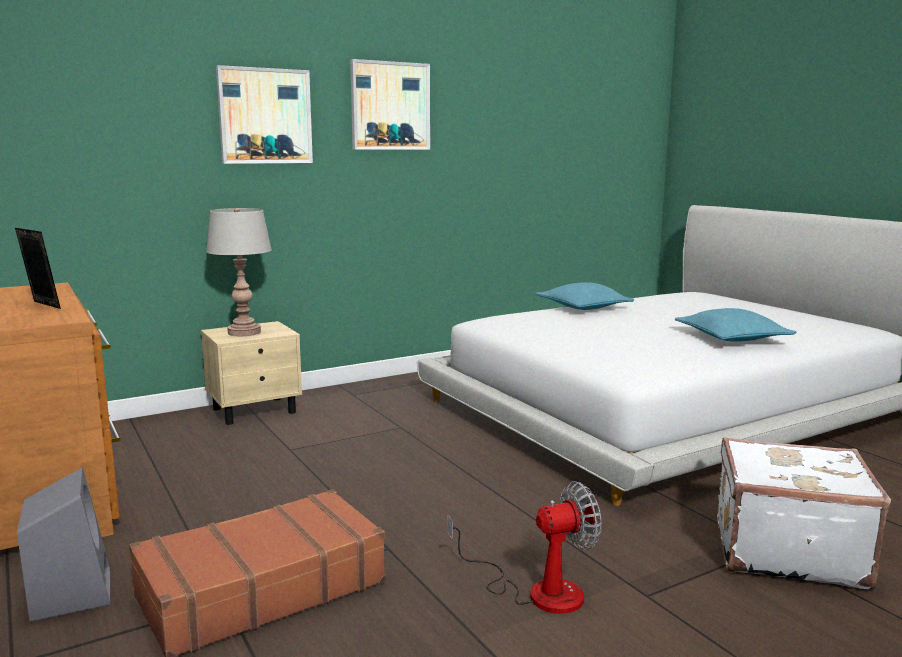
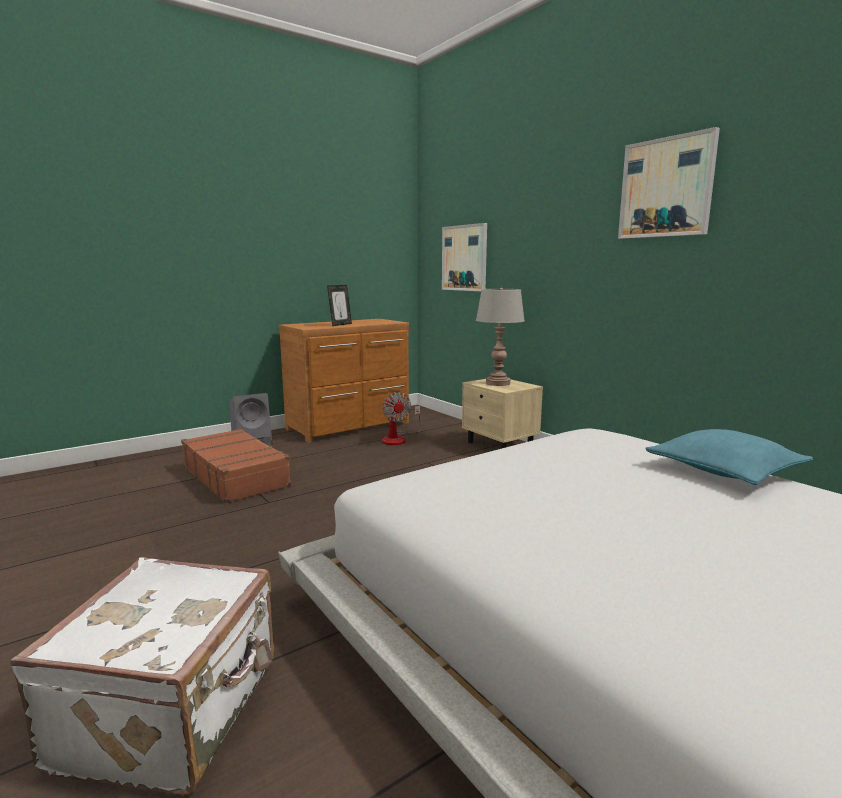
camera: 85 degrees right, 0 degrees up
picture [216,65,313,164] -> picture moved to [442,223,487,291]
fan [448,481,602,614] -> fan moved to [382,392,421,445]
turquoise pillow [675,308,797,342] -> none

